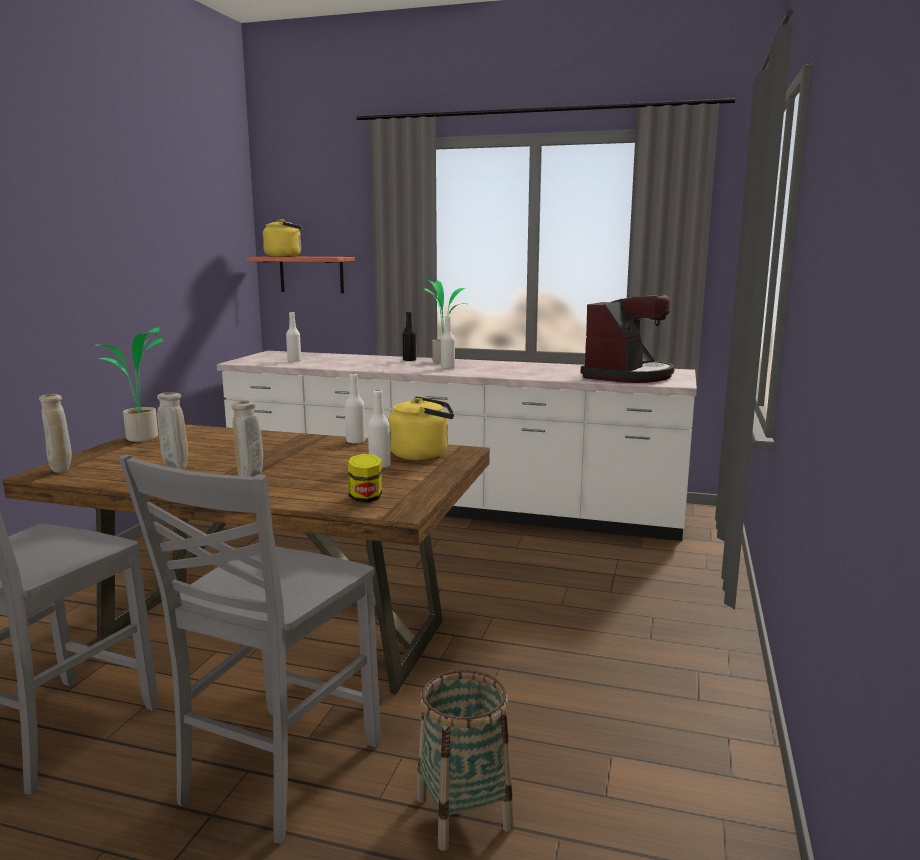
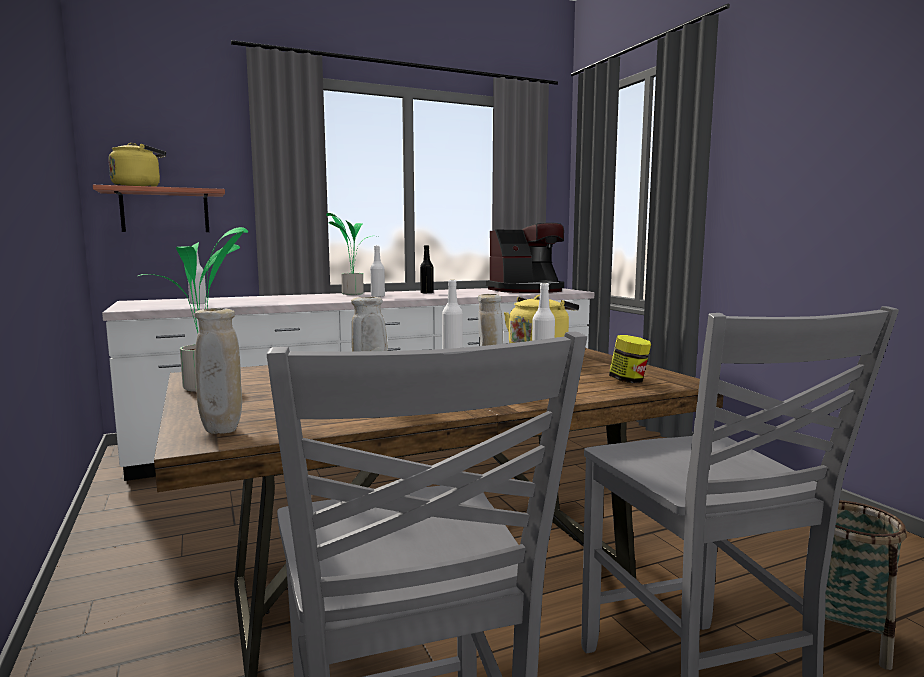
camera: 40 degrees left, 5 degrees down
black bottle [402,312,416,361] -> black bottle moved to [420,245,434,293]
coffee machine [581,294,675,383] -> coffee machine turned 75 degrees clockwise [486,223,564,293]

